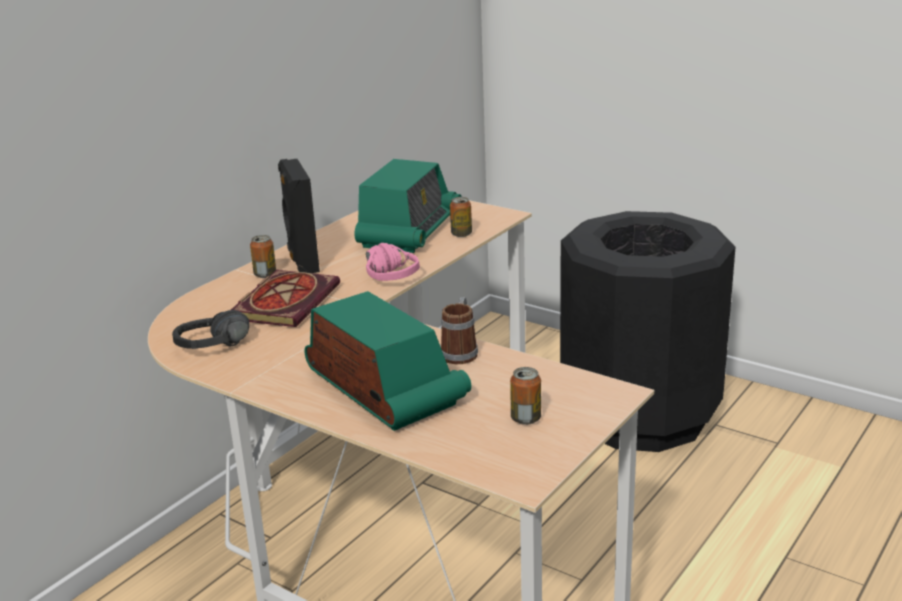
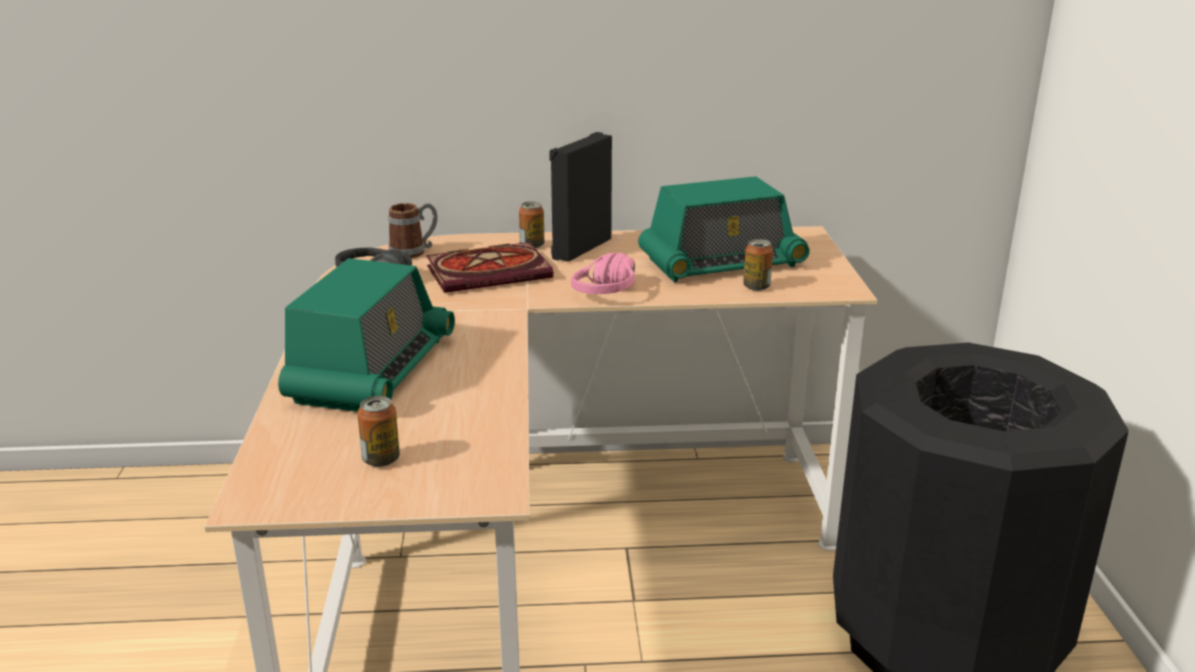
camera: 50 degrees right, 0 degrees up
mug [440,297,478,364] -> mug moved to [388,203,438,258]

